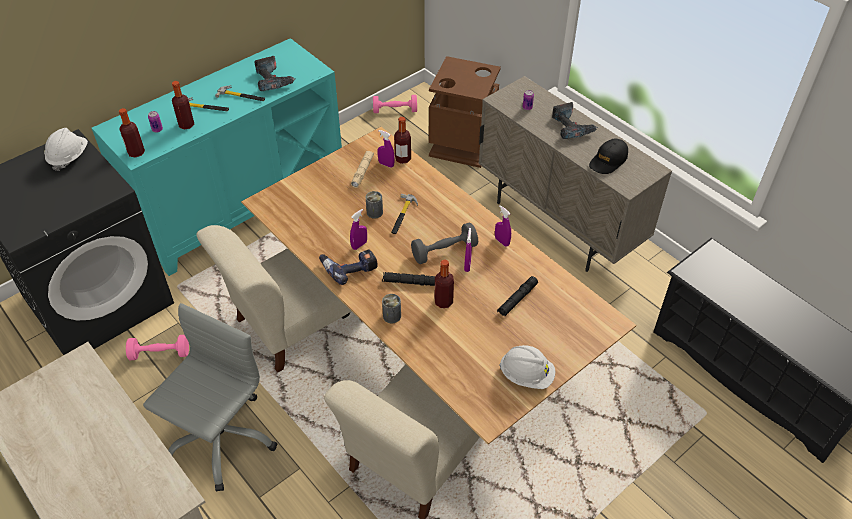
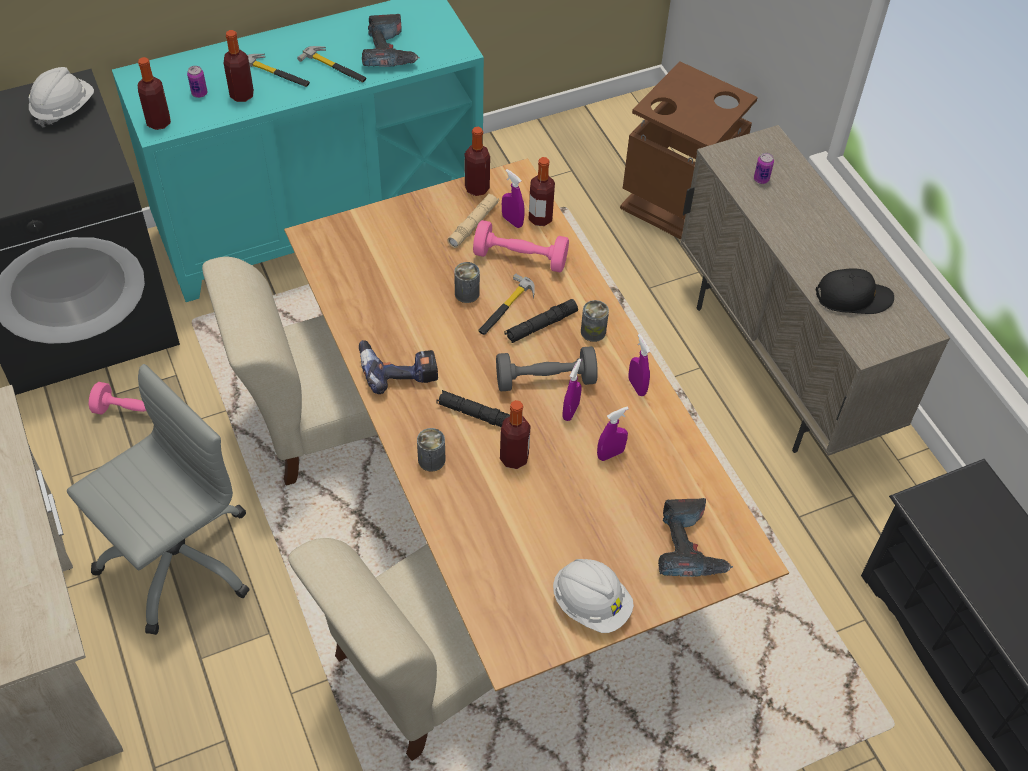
camera: 15 degrees right, 5 degrees up
purple spray bottle [350,209,367,250] -> purple spray bottle moved to [597,406,629,461]
pink dumbbell [373,95,417,113] -> pink dumbbell moved to [473,220,569,273]
black flashlight [497,276,538,317] -> black flashlight moved to [504,299,578,343]
power drill [552,102,598,139] -> power drill moved to [658,498,733,577]
black cap [589,138,628,174] -> black cap turned 150 degrees counterclockwise [816,269,894,314]
none -> bottle [465,127,490,196]
none -> can [581,300,609,342]

